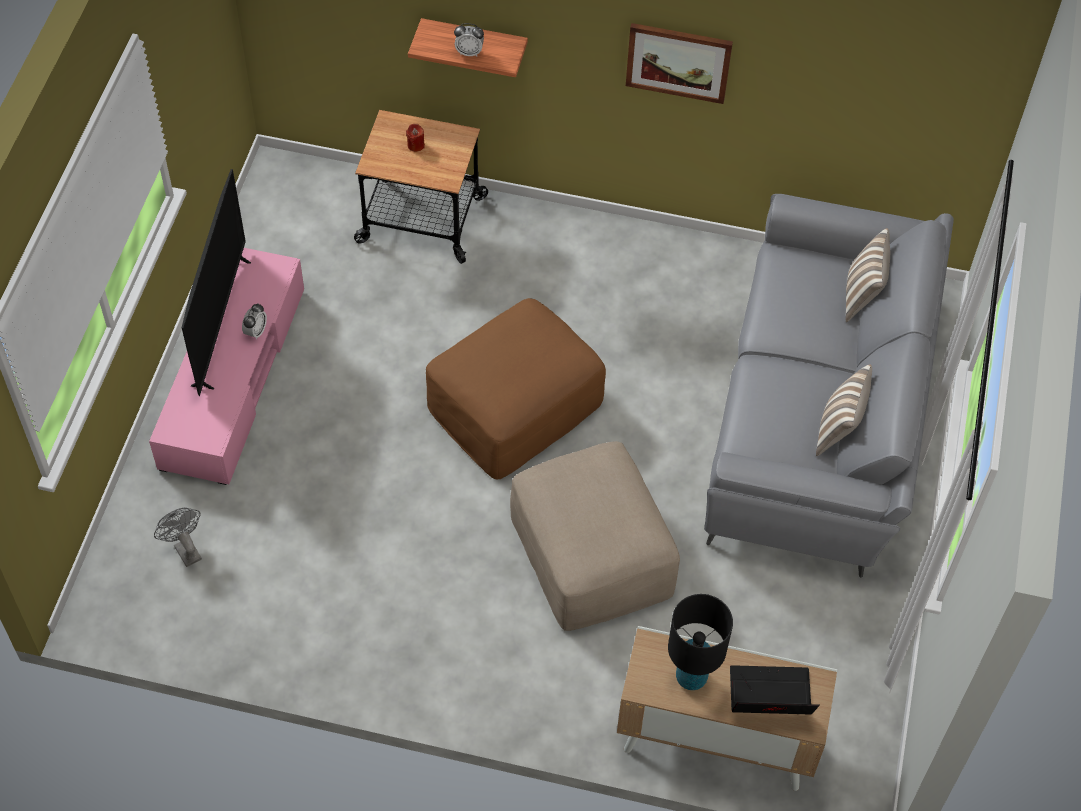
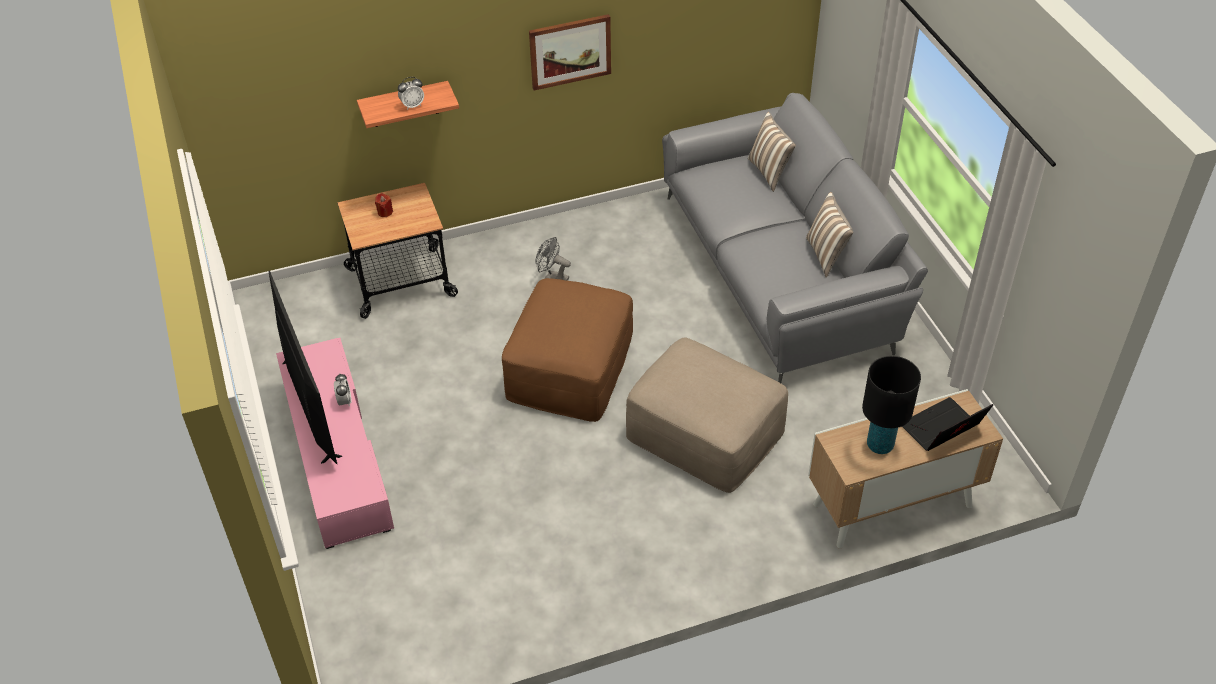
camera: 30 degrees left, 10 degrees down
grey fan [154,508,202,567] -> grey fan moved to [535,237,571,281]

